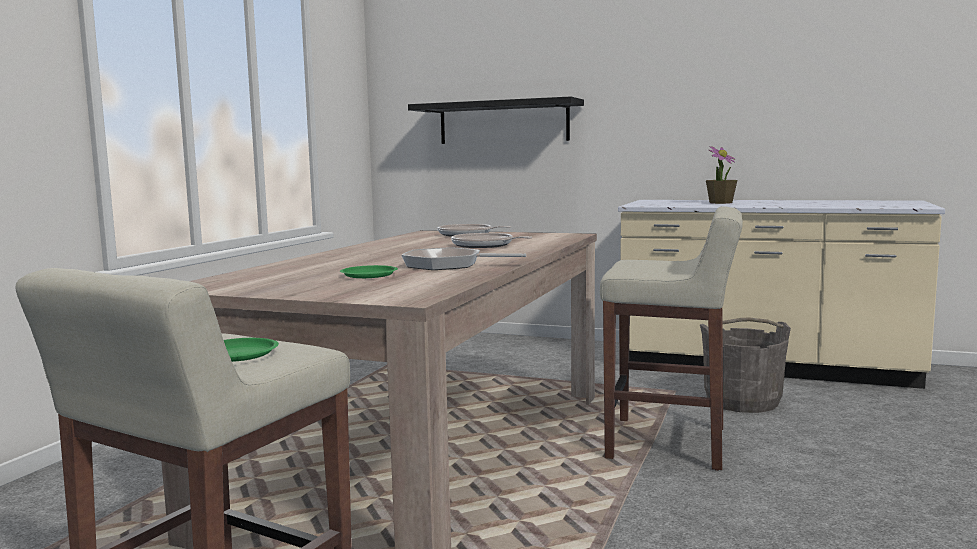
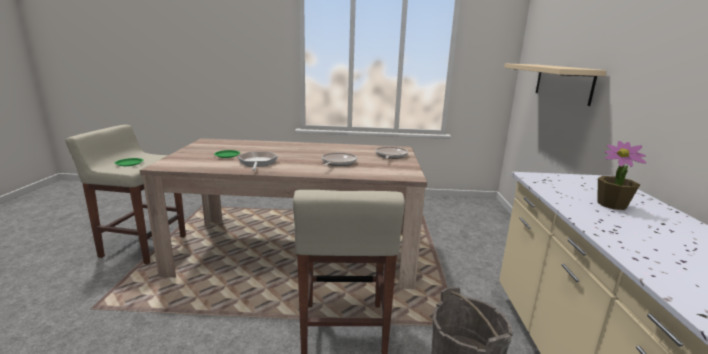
camera: 70 degrees right, 10 degrees up
black shelf [408,96,584,144] -> beige shelf [504,63,607,106]

